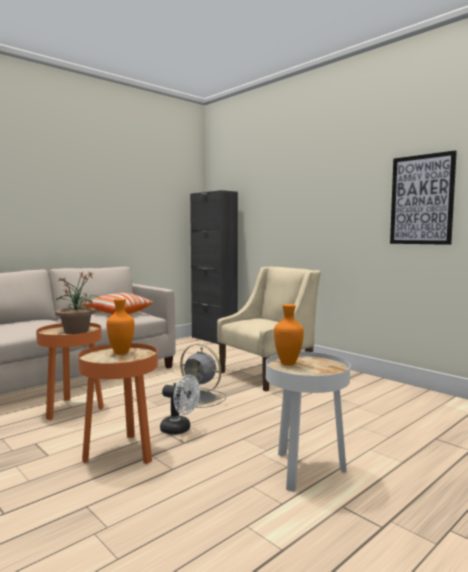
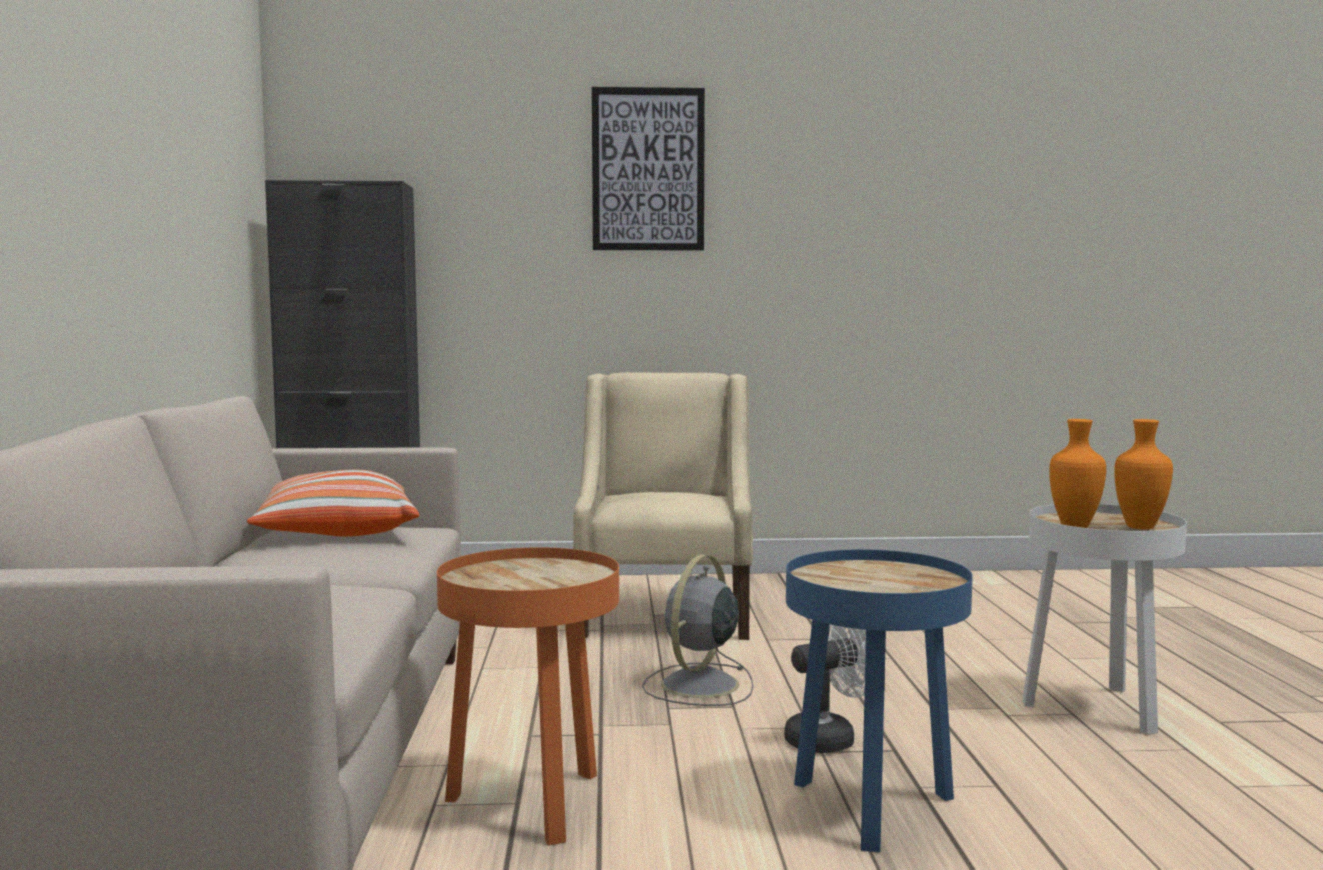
camera: 50 degrees left, 0 degrees up
potted plant [55,272,101,334] -> none
orange side table [78,343,158,464] -> blue side table [786,549,973,852]
orange vase [106,298,135,355] -> orange vase moved to [1114,419,1173,529]
grey fan [180,344,226,408] -> grey fan turned 135 degrees clockwise [642,555,753,706]
picture [390,150,457,245] -> picture moved to [592,87,705,251]

